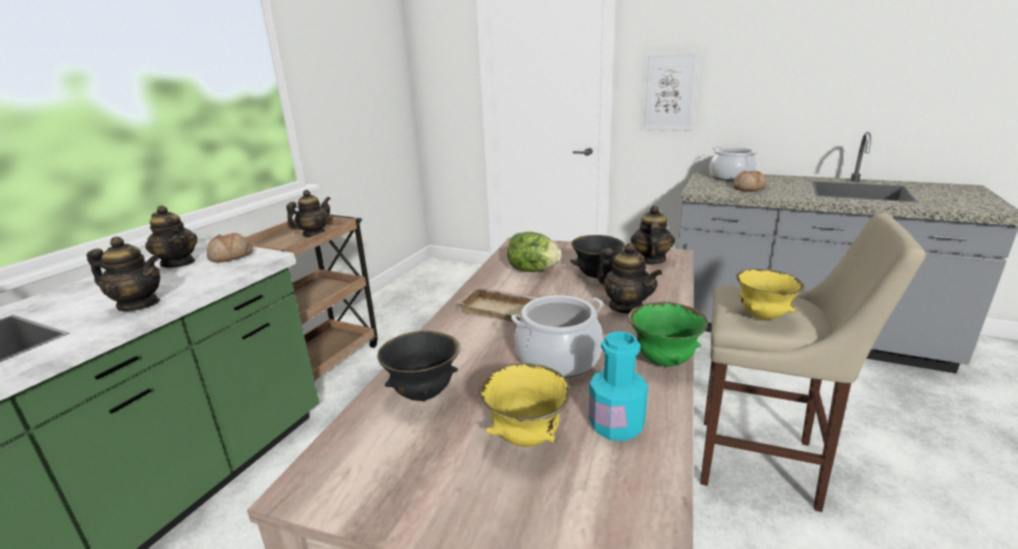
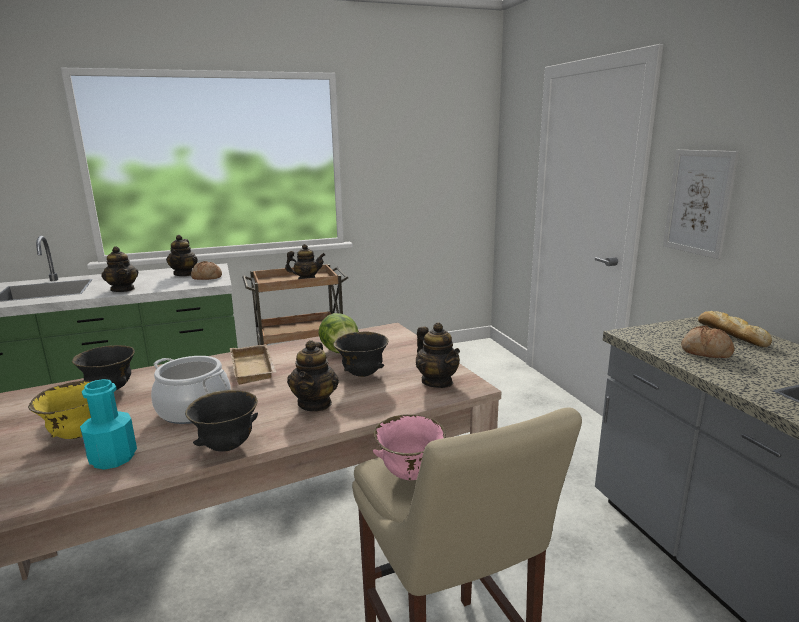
camera: 45 degrees right, 5 degrees down
green bowl [628,302,708,367] -> black bowl [185,390,258,452]
teapot [631,205,675,265] -> teapot turned 90 degrees clockwise [416,322,460,388]
cooking pot [709,146,759,181] -> bread [698,311,772,347]
yellow bowl [736,269,805,319] -> pink bowl [373,414,446,480]

